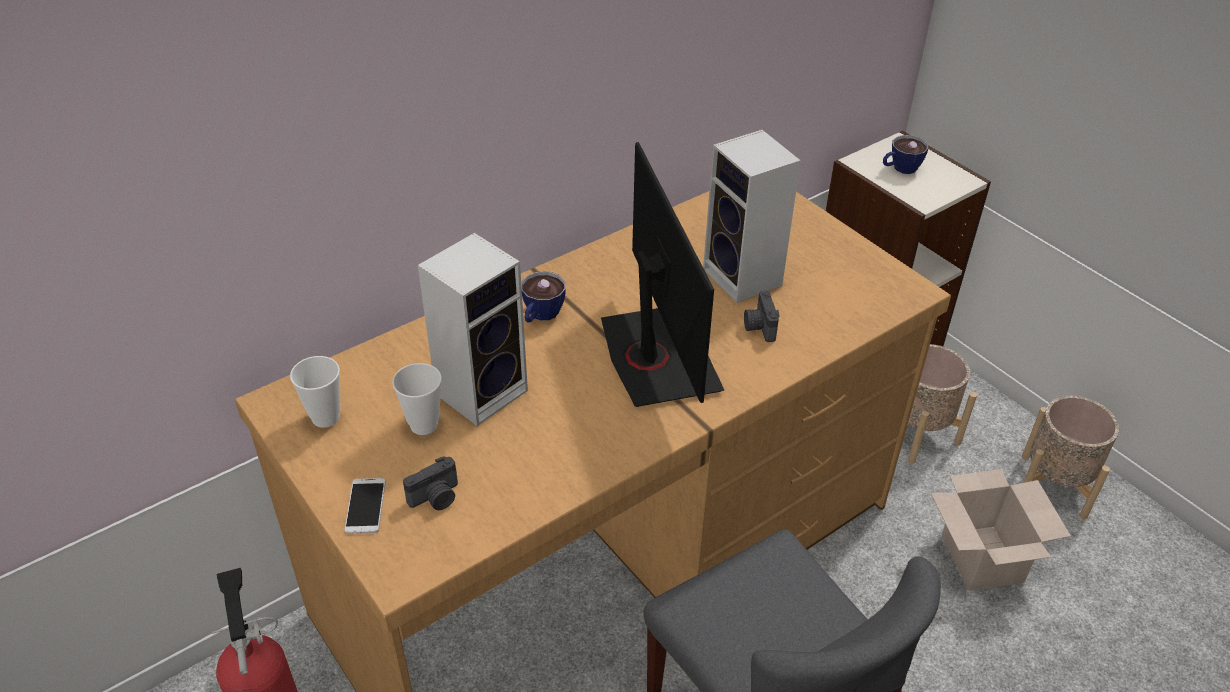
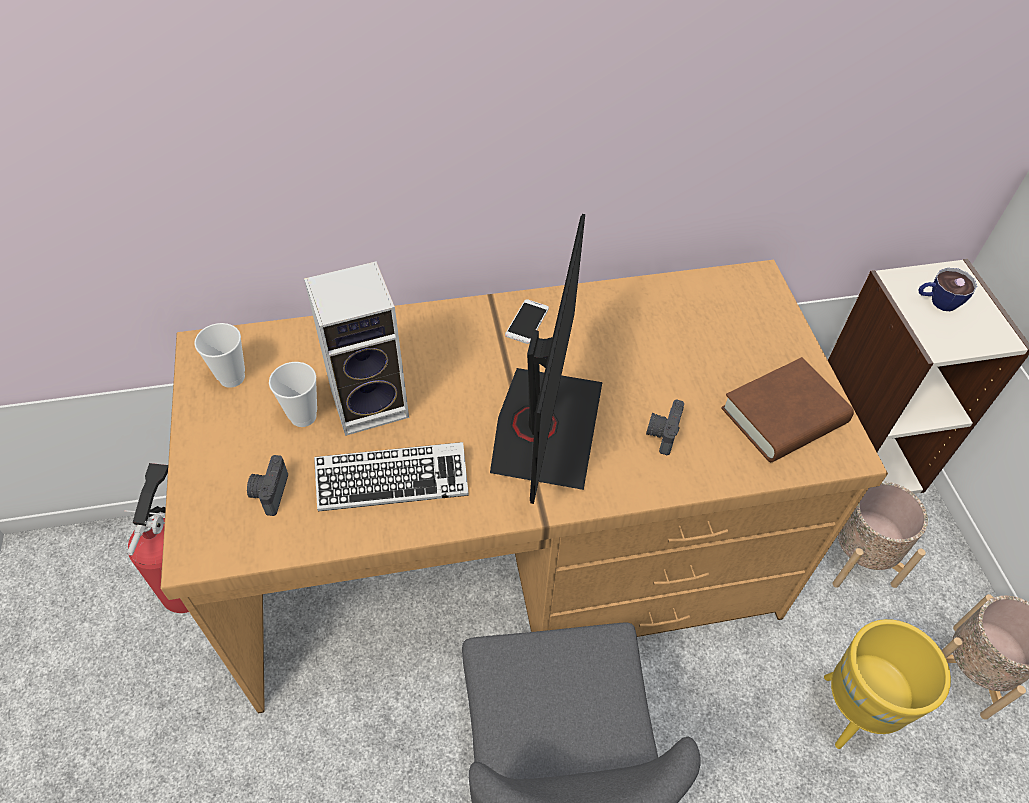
camera: 25 degrees right, 10 degrees up
phone [344,478,386,534] -> phone moved to [505,299,549,344]
camera [403,456,458,510] -> camera turned 105 degrees clockwise [247,455,288,516]
cup [521,271,566,323] -> none
speaker [703,130,801,303] -> none
cardboard box [931,469,1071,591] -> yellow planter [824,619,951,749]
none -> keyboard [314,442,469,512]
none -> brown book [721,357,854,462]

